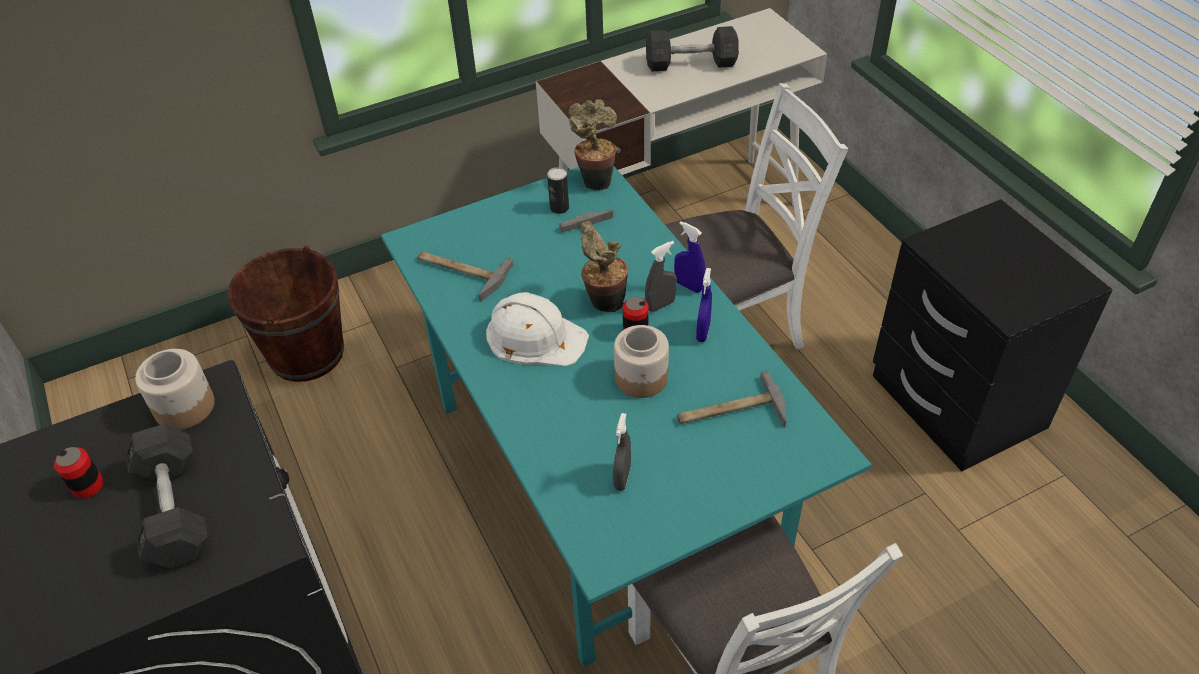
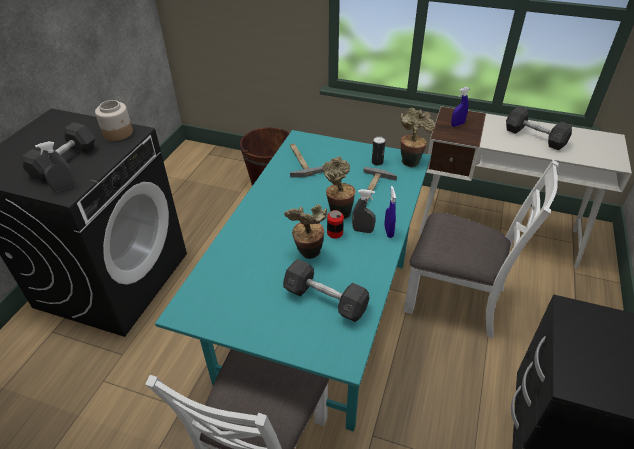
camera: 45 degrees right, 5 degrees down
can [54,447,104,498] -> none
white hard hat [486,292,589,366] -> none
grey spray bottle [613,413,631,491] -> grey spray bottle moved to [35,141,75,191]
jar [614,325,669,398] -> potted plant [284,204,327,259]
hammer [677,371,787,428] -> grey dumbbell [283,259,370,322]
blue spray bottle [696,268,712,342] -> blue spray bottle moved to [451,87,470,127]

